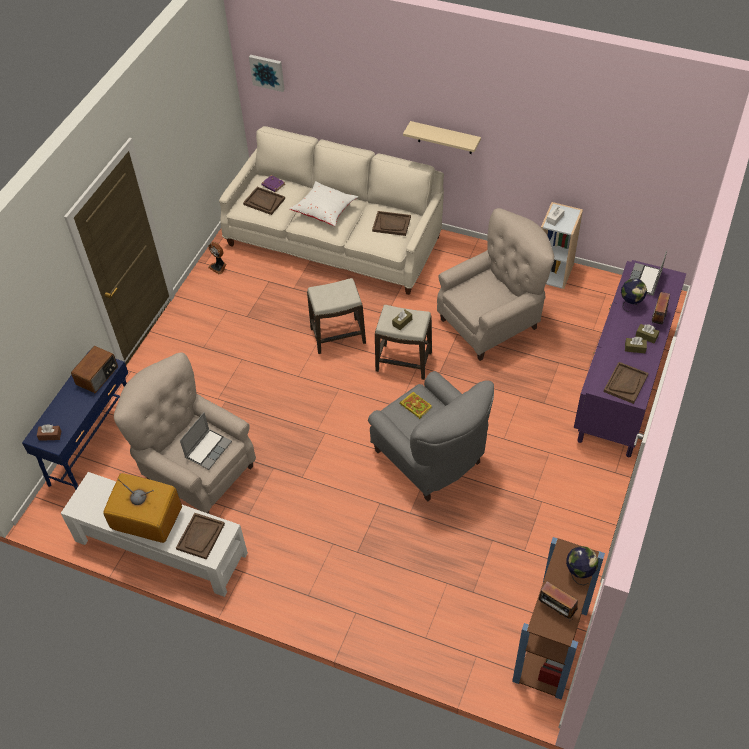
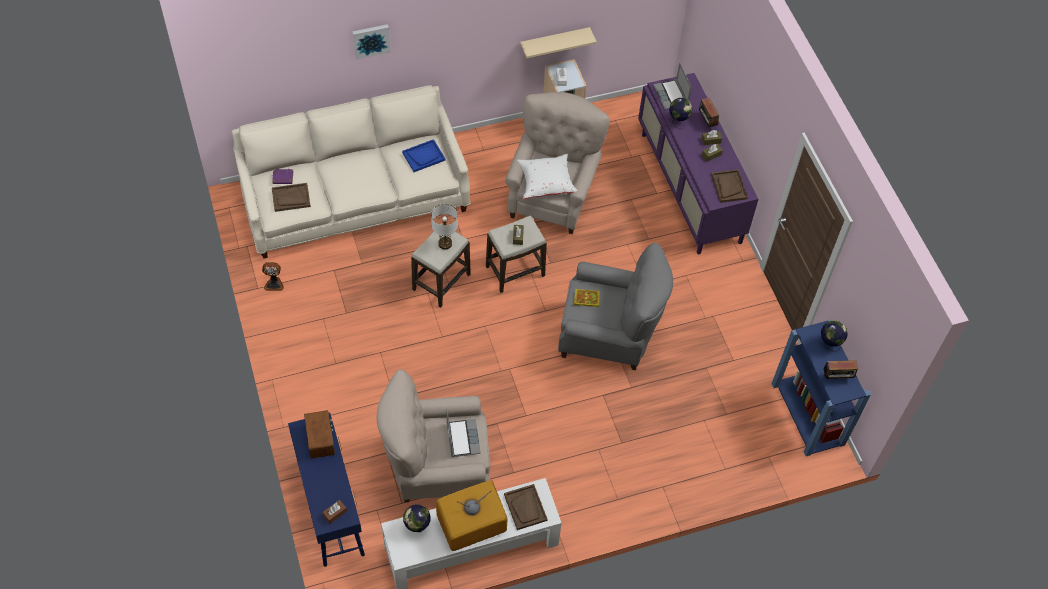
camera: 45 degrees left, 5 degrees up
picture [249,55,285,92] -> picture moved to [352,24,391,60]
white pillow [290,181,358,226] -> white pillow moved to [517,154,577,199]
brown tray [372,211,411,236] -> blue tray [402,139,445,172]
beige shelf [403,121,481,154] -> beige shelf moved to [520,27,597,58]
brown bookcase [512,537,605,700] -> blue bookcase [772,319,871,456]
none -> globe [403,504,431,532]
none -> table lamp [431,204,458,250]

